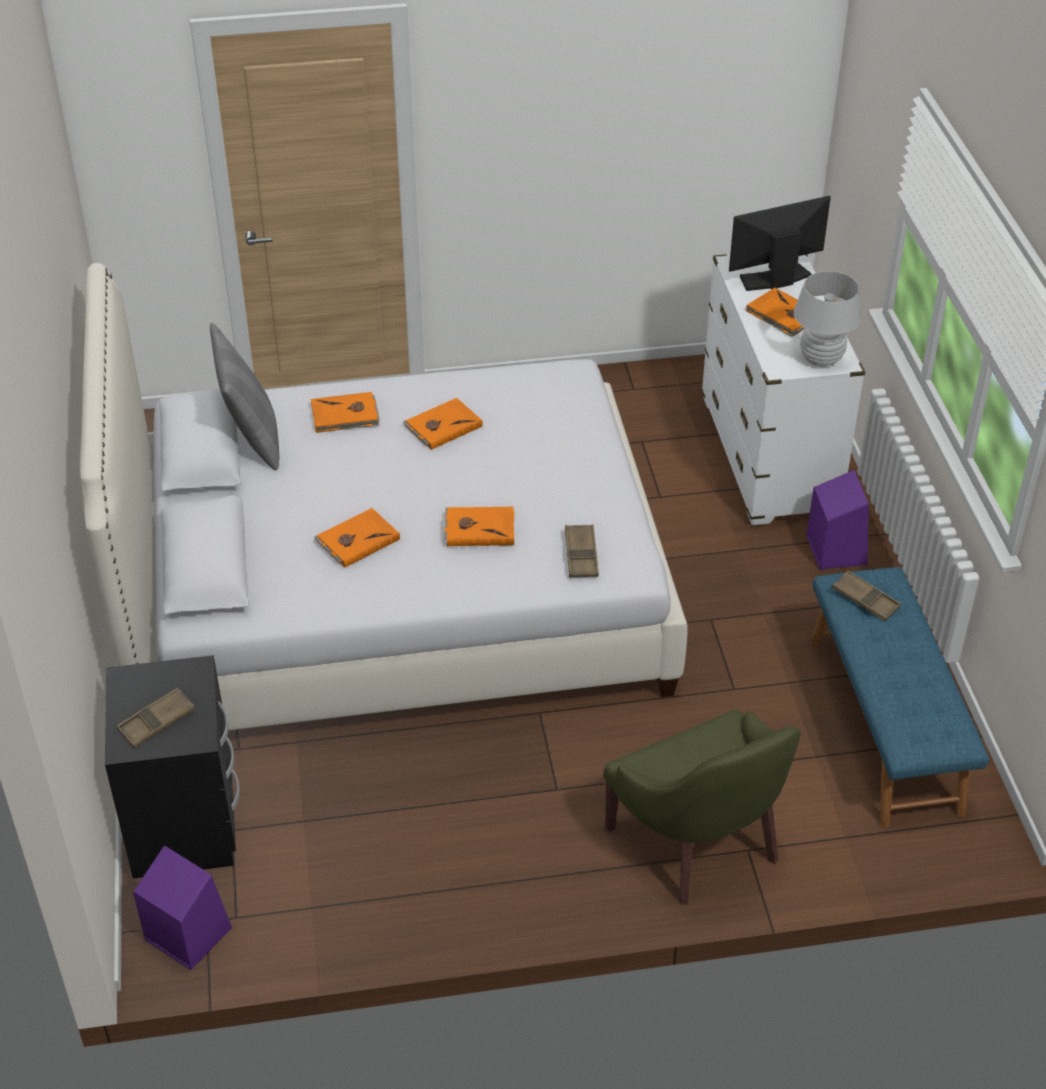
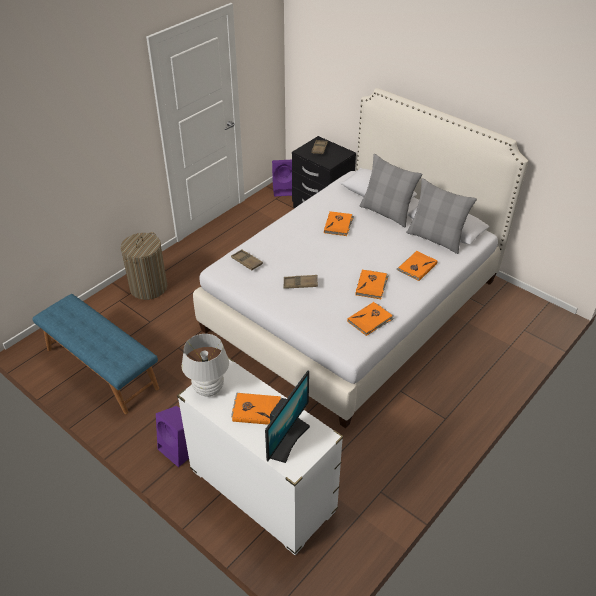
camera: 140 degrees right, 0 degrees up
orange book [444,507,515,546] -> orange book moved to [347,302,394,336]
green armchair [603,710,801,904] -> laundry basket [120,232,167,300]
brown tray [832,570,901,621] -> brown tray moved to [283,275,318,289]
none -> grey pillow [359,154,423,227]

